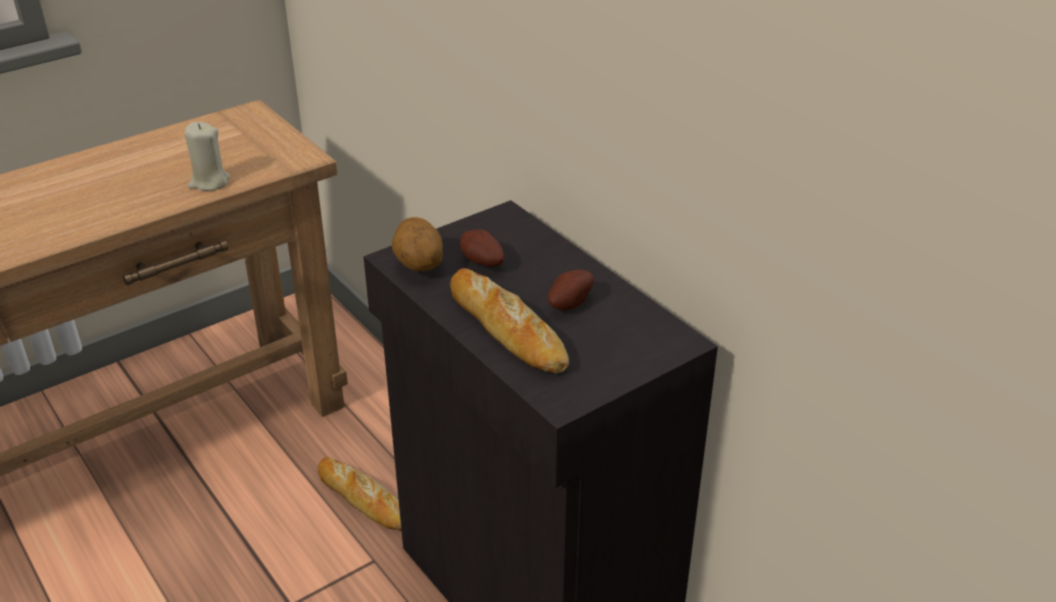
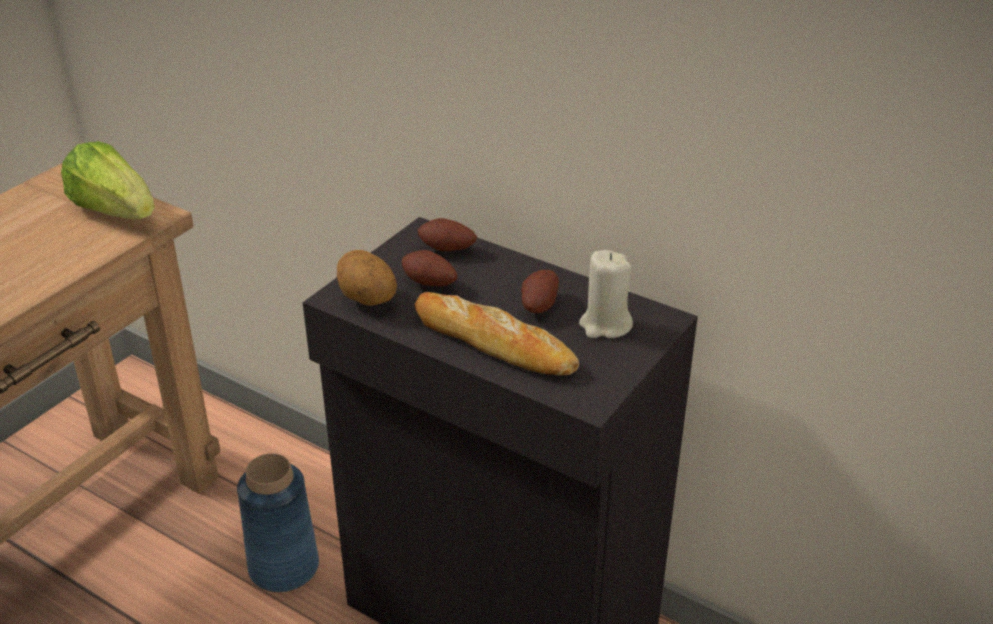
camera: 20 degrees left, 0 degrees up
beige candle [184,122,230,191] -> beige candle moved to [579,250,633,338]
bread [318,457,401,530] -> blue vase [237,453,319,592]
none -> lettuce [61,141,155,219]
none -> potato [418,218,477,251]

